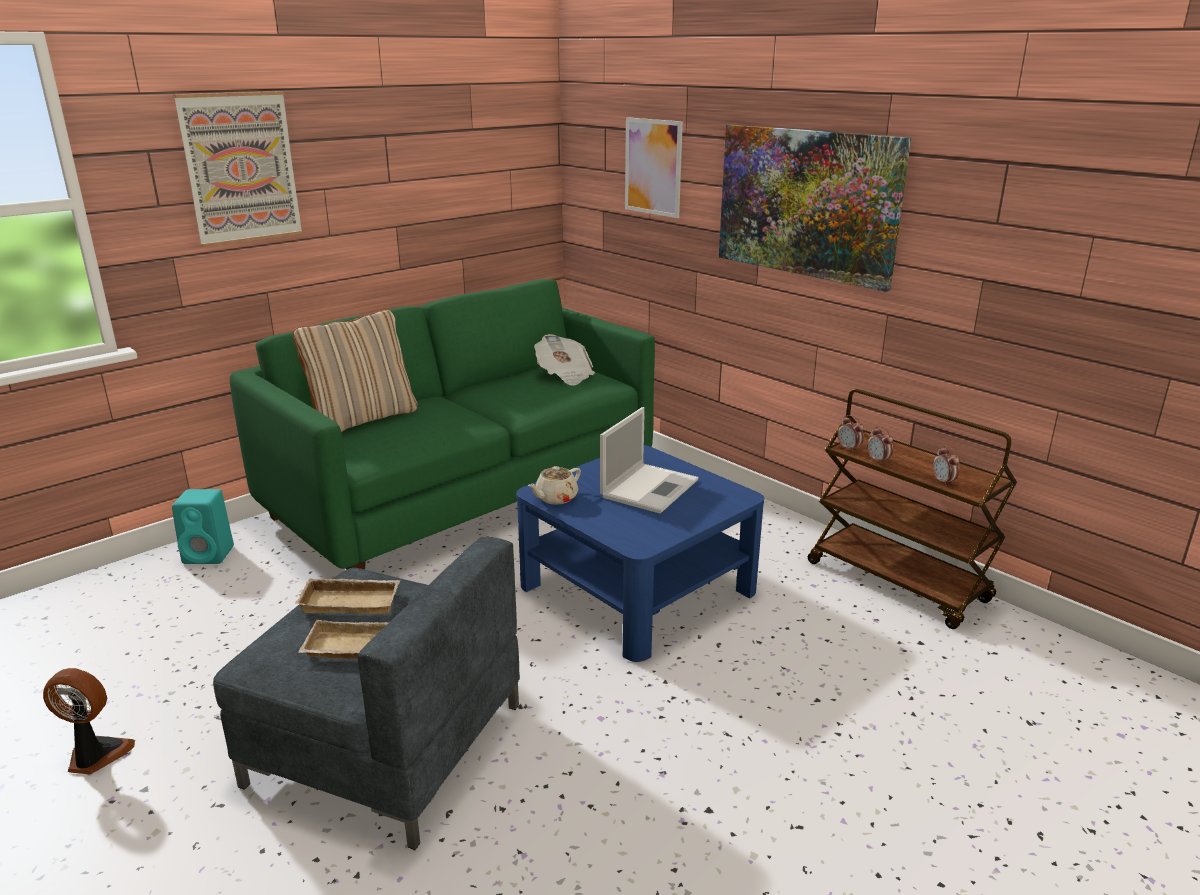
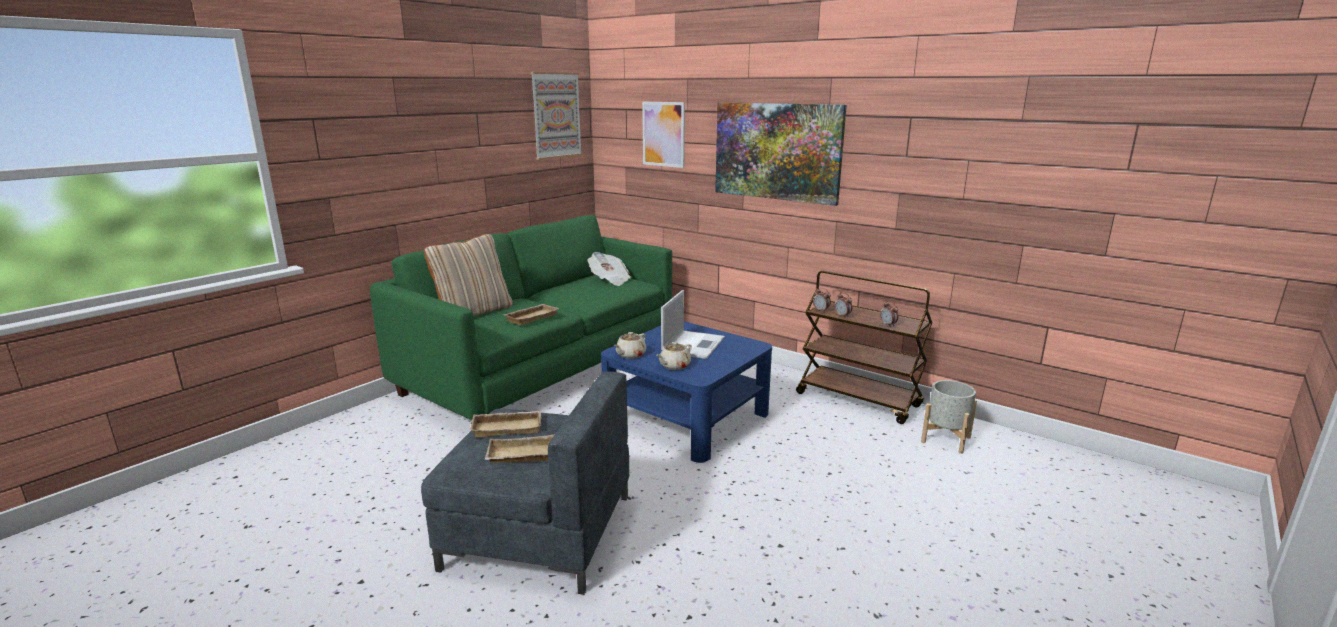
camera: 10 degrees left, 5 degrees down
fan [43,668,135,774] -> none
turquoise speaker [172,489,234,564] -> none
picture [173,91,303,247] -> picture moved to [531,72,582,160]
none -> beige tray [503,304,559,325]
none -> beige teapot [656,342,692,370]
none -> grey planter [921,380,977,454]

